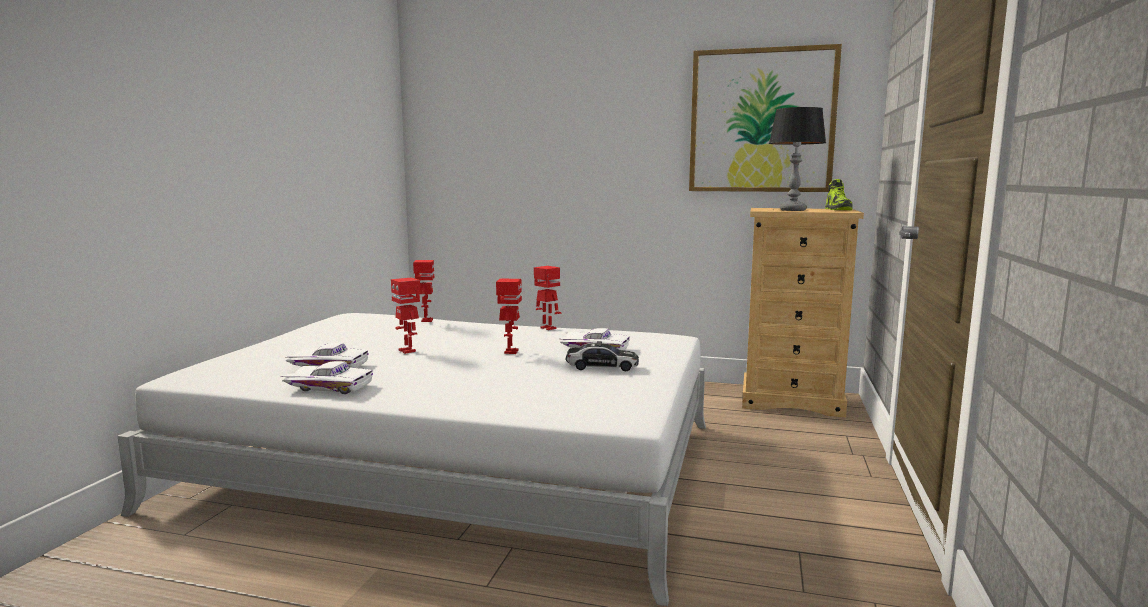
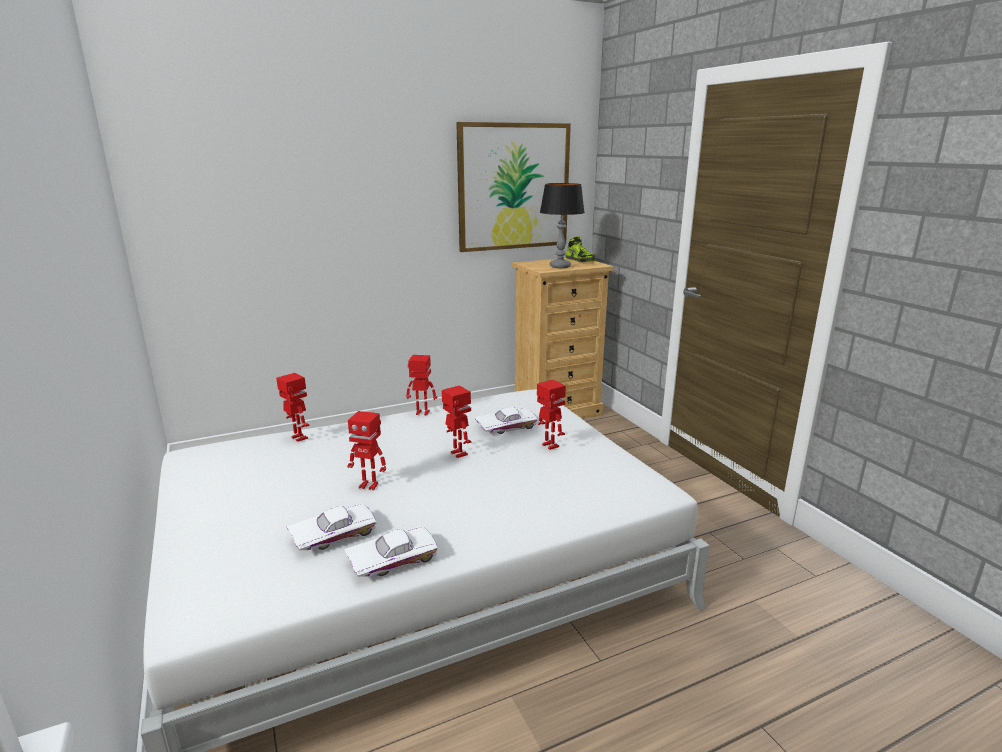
camera: 40 degrees left, 10 degrees up
toy car [565,341,639,371] -> toy robot [537,380,566,450]

